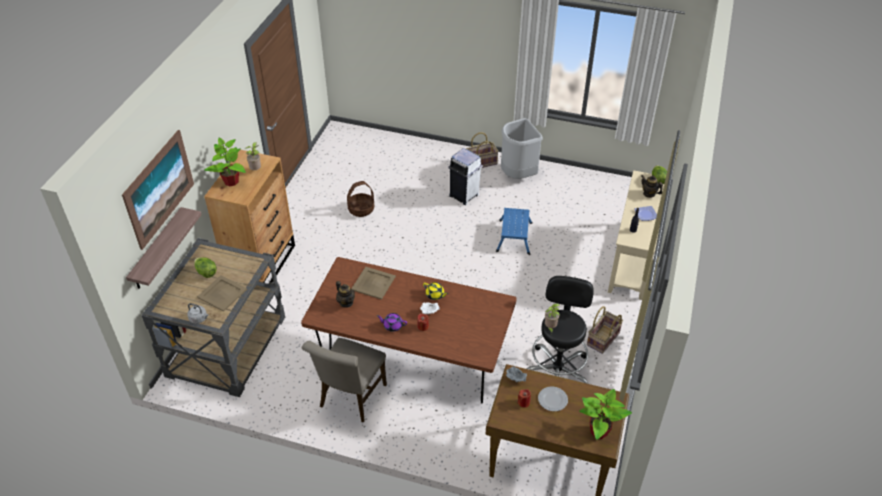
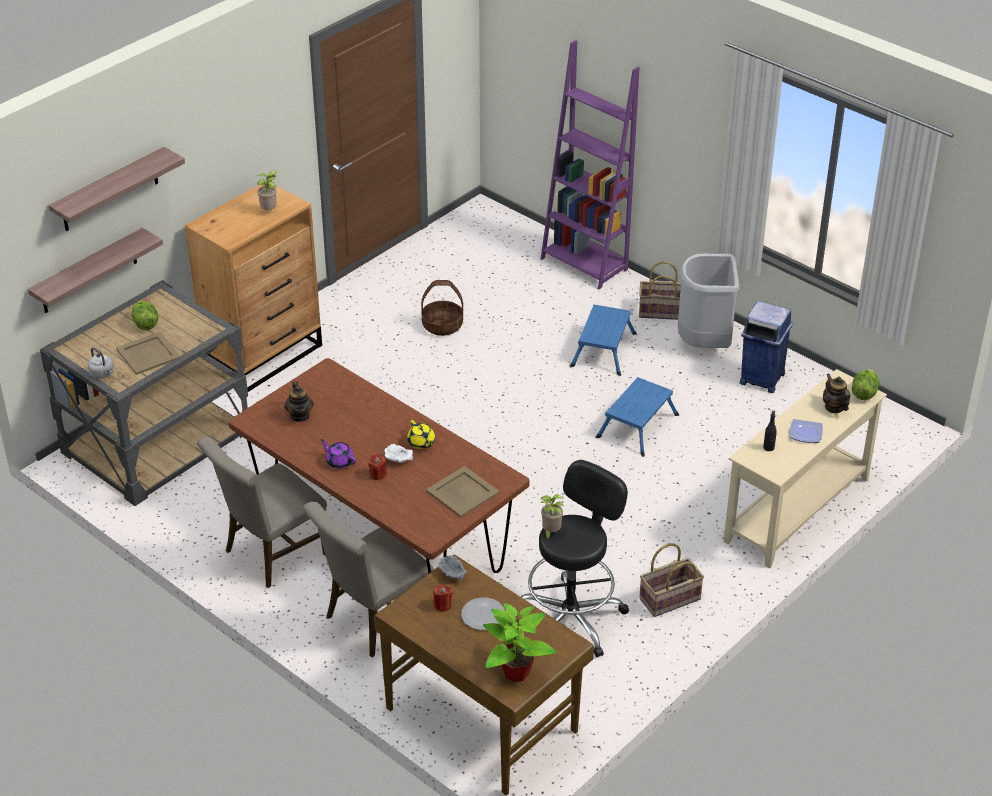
camera: 25 degrees right, 5 degrees down
picture [122,130,194,250] -> shelf [49,147,185,231]
potted plant [204,138,246,186] -> none
beige tray [351,267,396,300] -> beige tray moved to [426,466,499,517]
white trash can [448,148,483,205] -> blue step ladder [570,304,637,376]
none -> beige chair [302,502,434,658]
none -> purple bookcase [541,40,640,289]
none -> blue trash can [740,301,793,393]

